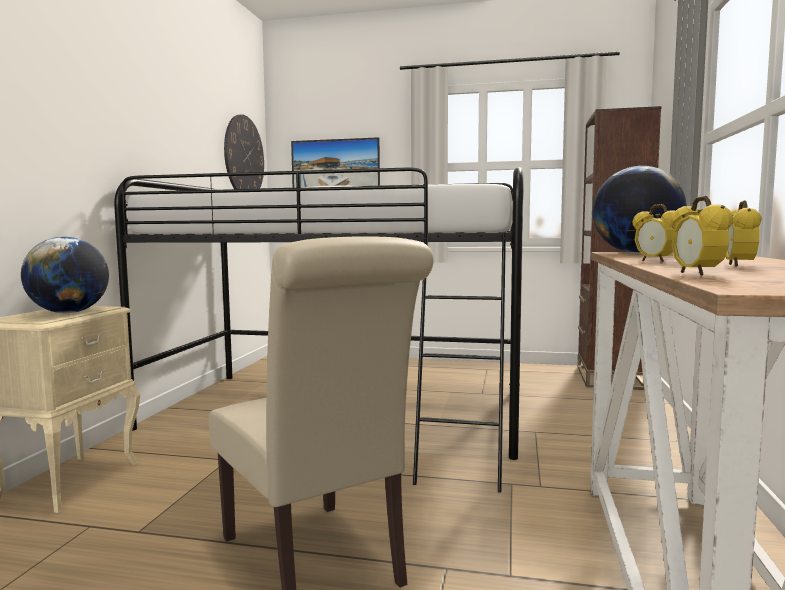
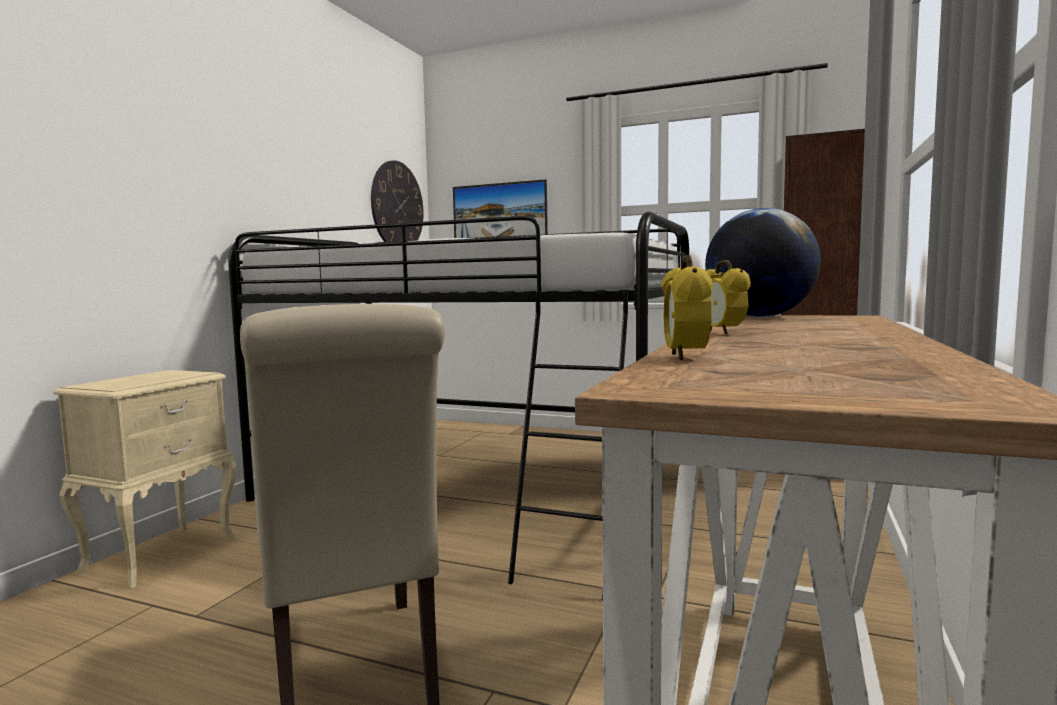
camera: 10 degrees right, 0 degrees up
globe [21,237,109,313] -> none
alarm clock [725,200,762,267] -> none

